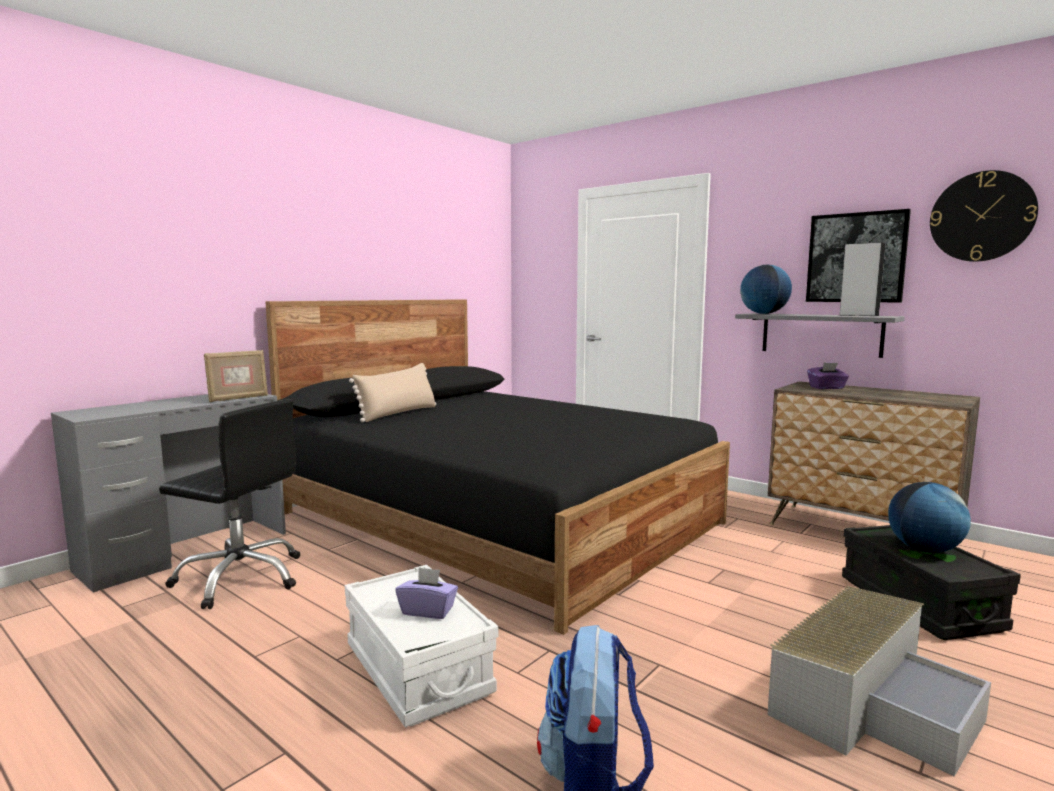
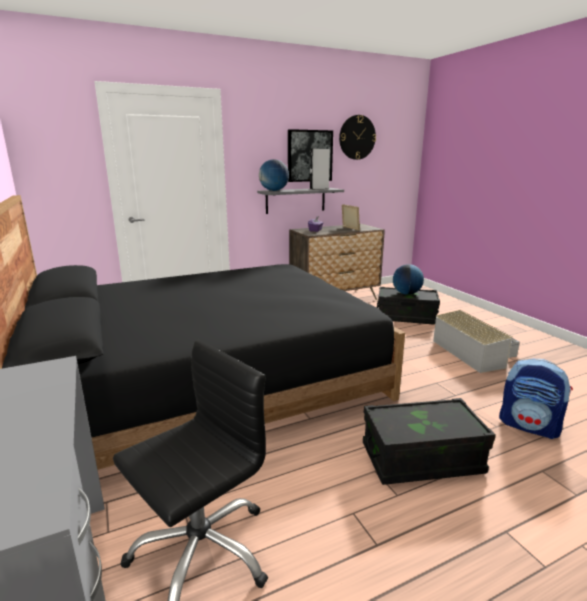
camera: 65 degrees left, 10 degrees up
picture frame [204,350,268,402] -> picture frame moved to [342,204,360,231]
white storage box [345,565,499,728] -> black storage box [363,398,496,485]
beige pillow [349,363,436,422] -> none
purple tissue box [395,567,458,619] -> none

